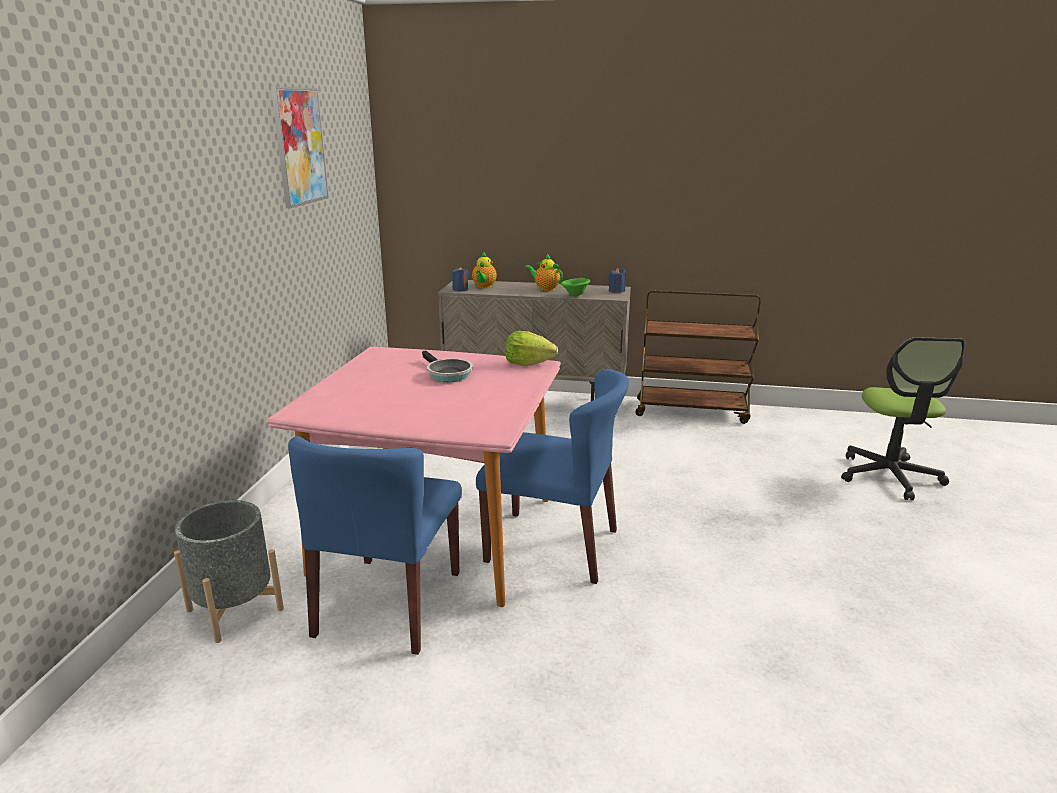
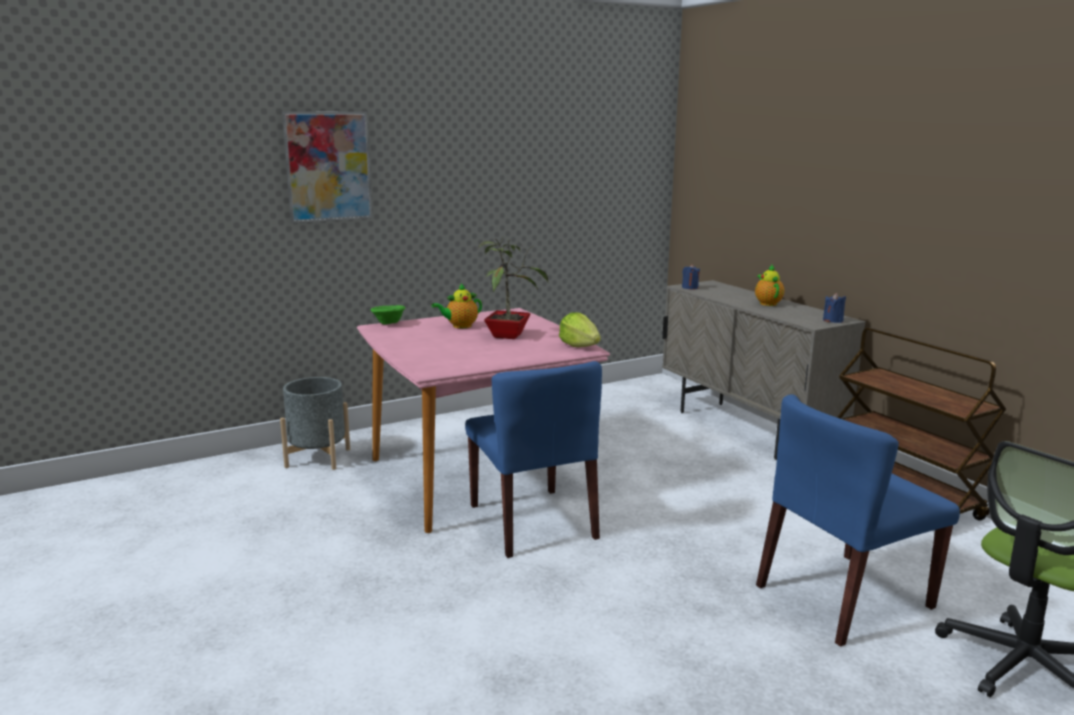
camera: 50 degrees right, 5 degrees down
picture [271,86,329,208] -> picture moved to [282,111,372,223]
blue chair [288,436,462,655] -> blue chair moved to [756,394,960,647]
frying pan [422,350,473,382] -> potted plant [477,238,548,339]
teapot [472,252,497,288] -> teapot moved to [431,284,482,328]
green bowl [561,278,591,296] -> green bowl moved to [370,305,405,325]

